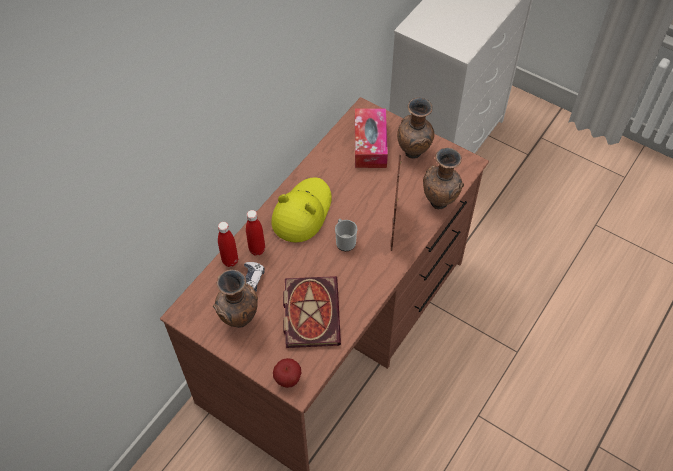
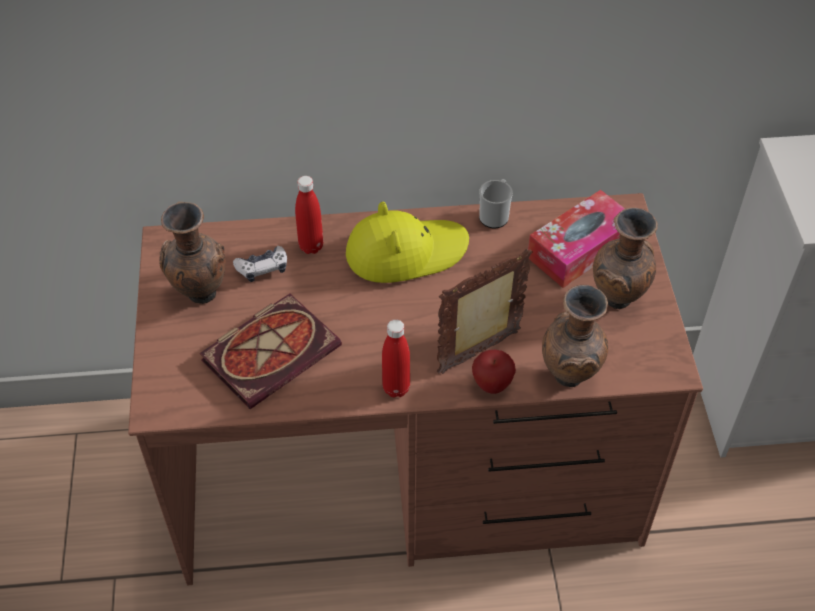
camera: 50 degrees right, 5 degrees down
red bottle [218,222,238,267] -> red bottle moved to [382,319,410,398]
apple [273,358,302,388] -> apple moved to [472,350,516,394]
mug [335,219,357,251] -> mug moved to [479,179,513,229]

